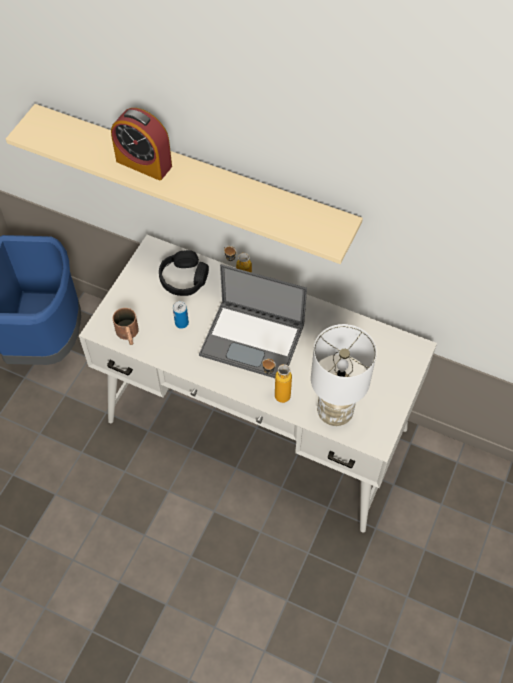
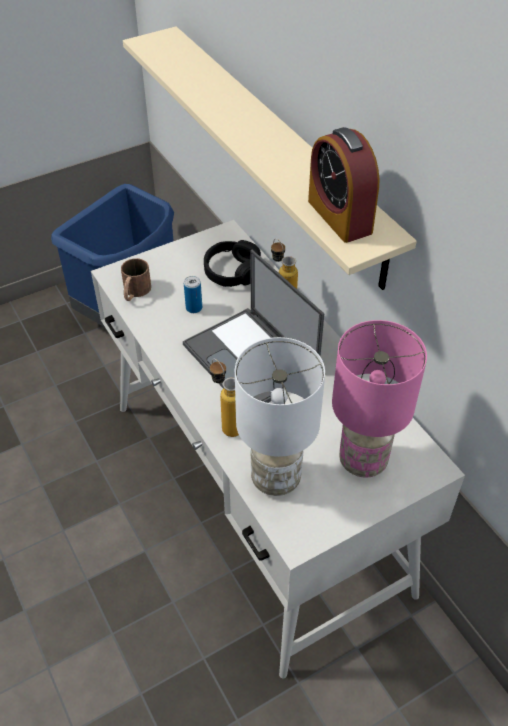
camera: 35 degrees right, 10 degrees down
alarm clock [111,108,172,181] -> alarm clock moved to [308,127,380,243]
none -> pink table lamp [332,320,427,477]

